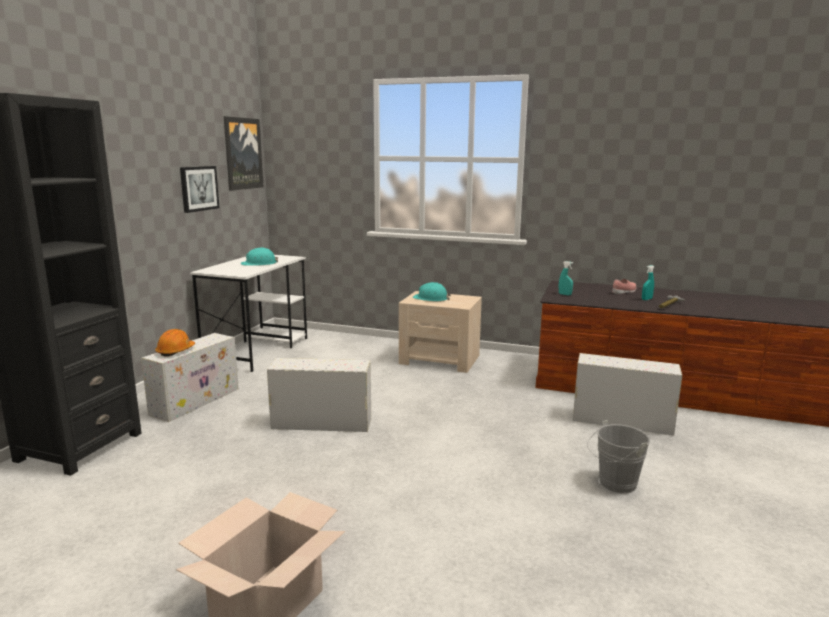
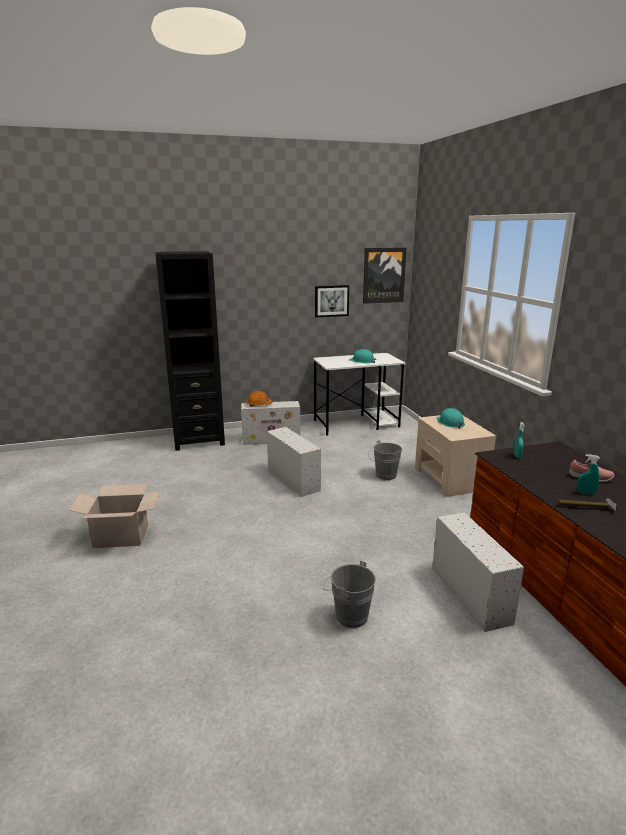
camera: 55 degrees right, 5 degrees up
none -> grey bucket [368,440,402,480]

